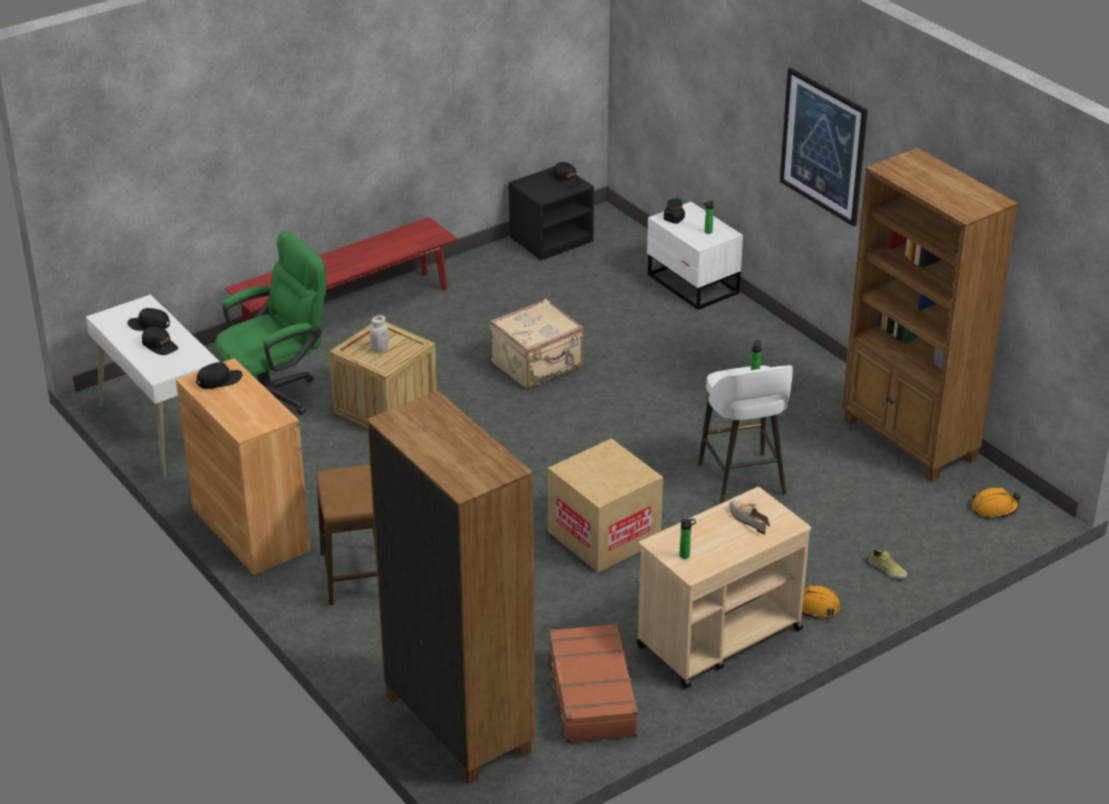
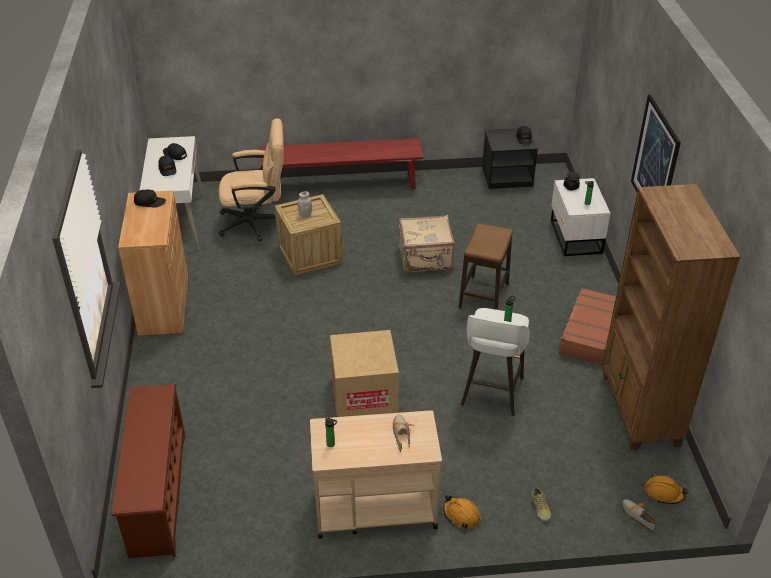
camera: 30 degrees right, 5 degrees up
green office chair [215,231,326,415] -> beige office chair [219,118,284,241]
stool [316,465,377,605] -> stool moved to [459,223,513,310]
brown bookcase [367,391,535,784] -> brown shoe rack [112,384,185,558]
brown suitcase [545,623,638,743] -> brown suitcase moved to [557,288,616,365]
none -> shoe [622,499,656,532]

